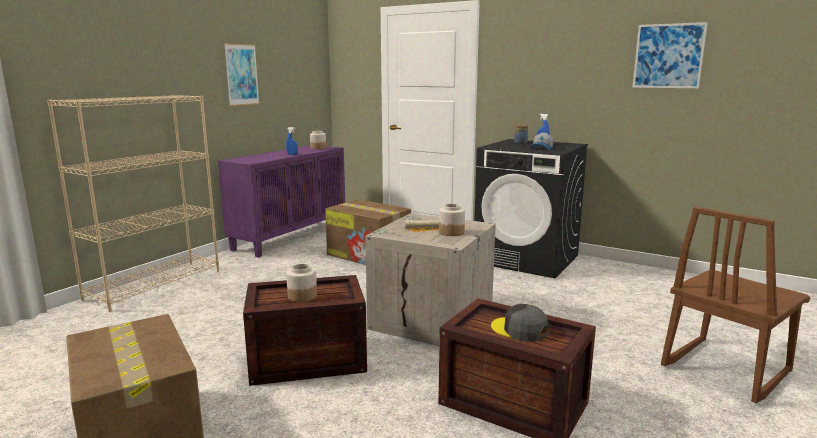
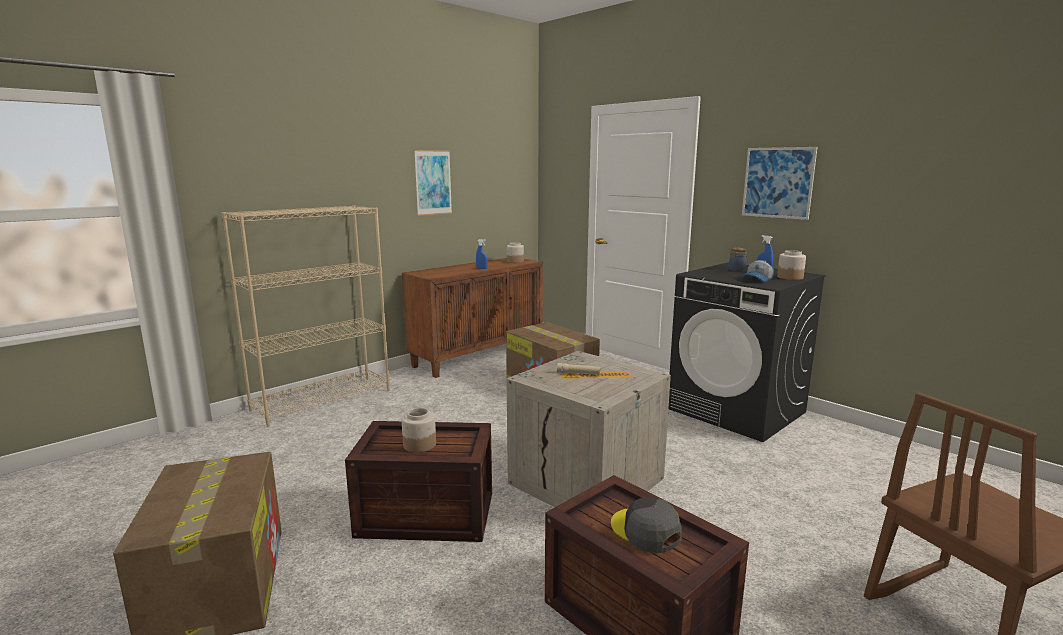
camera: 15 degrees right, 0 degrees up
purple cabinet [218,146,345,258] -> brown cabinet [402,258,543,378]
jar [439,204,465,236] -> jar moved to [777,250,806,280]
picture [632,22,708,88] -> picture moved to [742,147,818,220]

